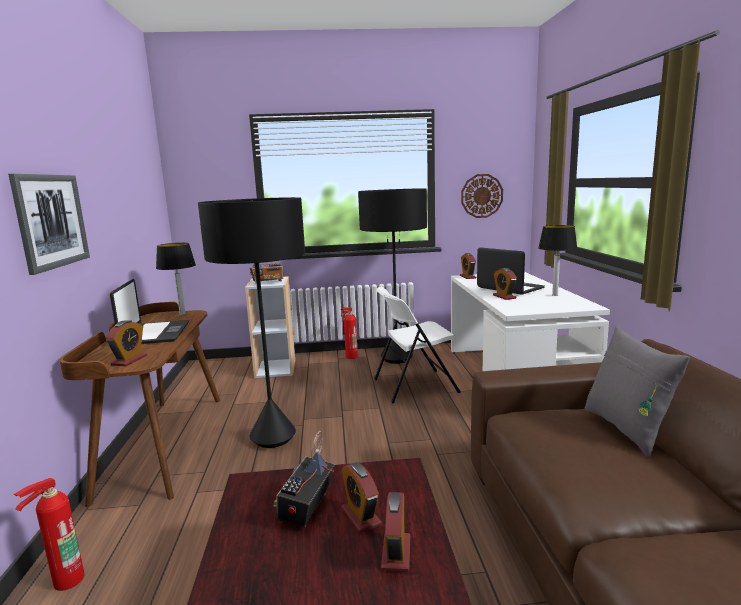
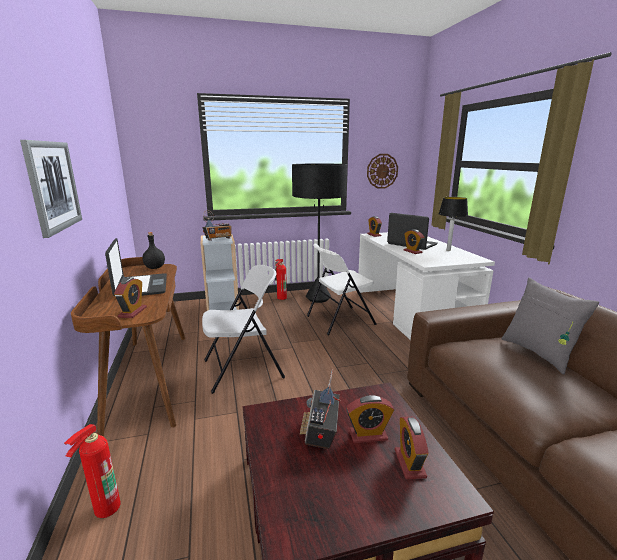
camera: 10 degrees left, 5 degrees up
table lamp [156,243,196,315] -> black bottle [142,232,165,269]
black floor lamp [198,197,305,448] -> white chair [202,265,285,394]
alarm clock [342,462,382,533] -> alarm clock turned 60 degrees counterclockwise [346,395,394,443]

